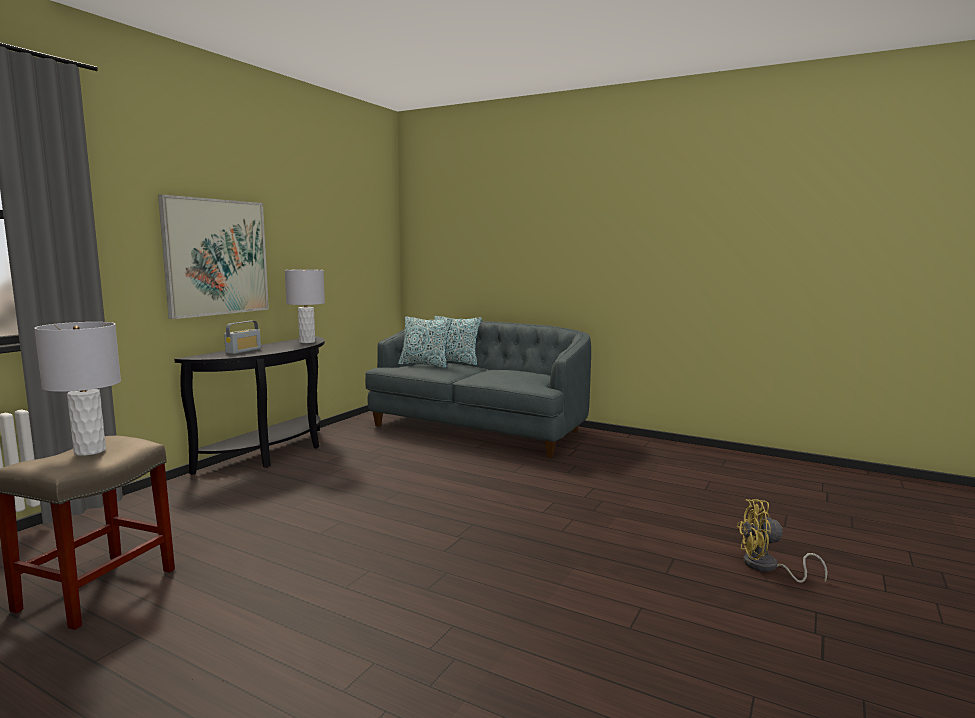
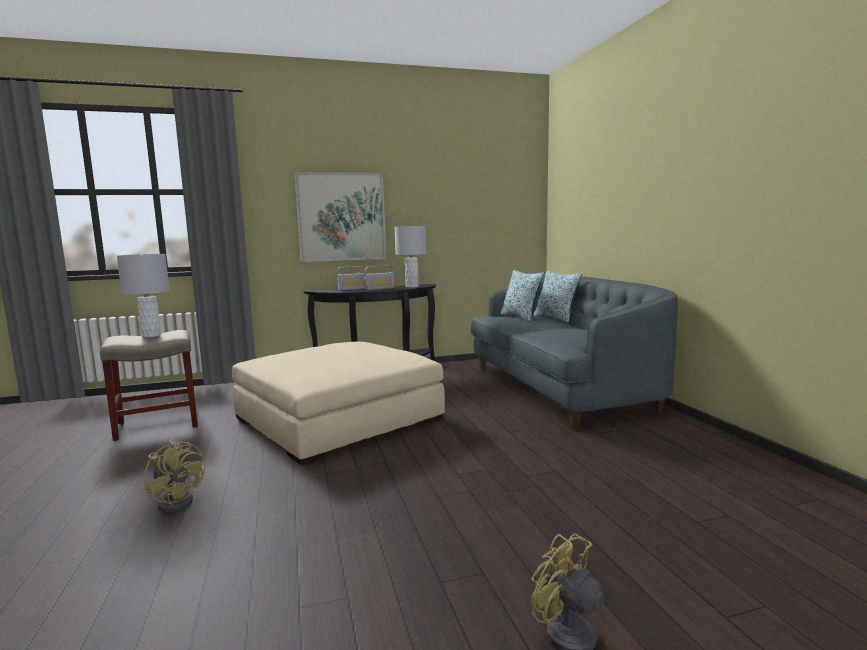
camera: 45 degrees right, 0 degrees up
none -> yellow fan [144,440,205,513]
none -> beige ottoman [232,342,445,465]
none -> radio [364,266,394,290]

